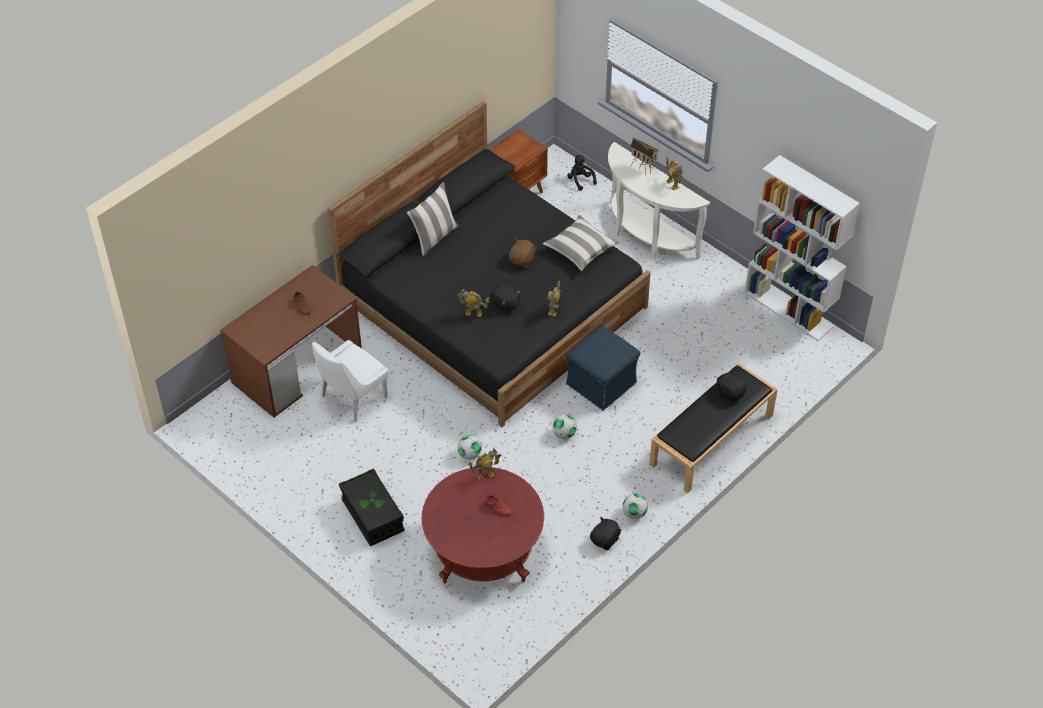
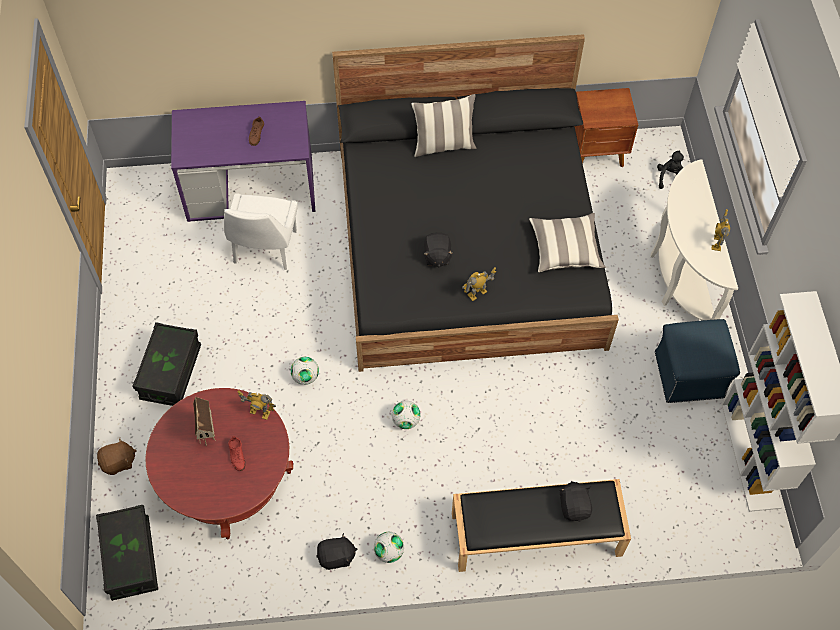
camera: 40 degrees right, 10 degrees up
brown desk [221,265,362,418] -> purple desk [171,101,315,222]
white chair [312,340,389,422] -> white chair turned 75 degrees counterclockwise [224,193,298,270]
toy robot [457,289,489,317] -> none
brown plush toy [509,239,537,268] -> brown plush toy moved to [97,438,137,475]
blue ottoman [566,326,640,410] -> blue ottoman moved to [655,319,740,403]
toy house [630,138,660,175] -> toy house moved to [193,396,216,446]
none -> black storage box [96,505,158,601]

